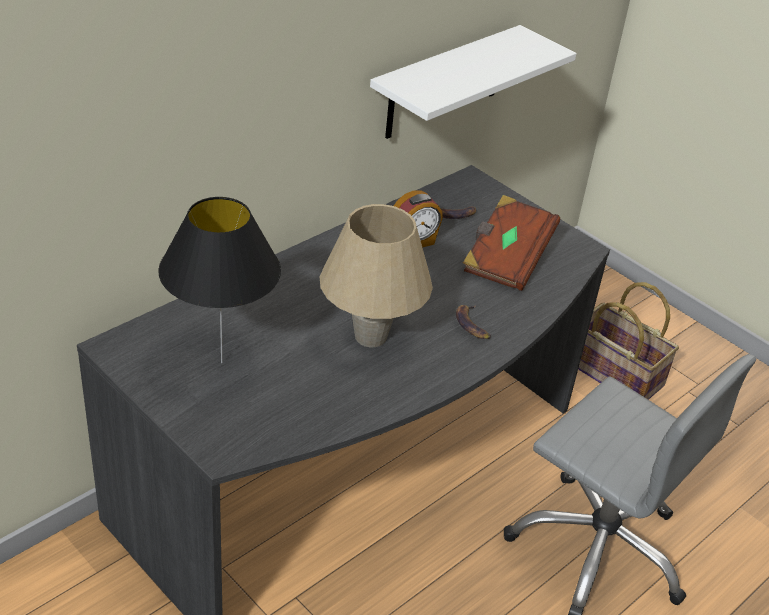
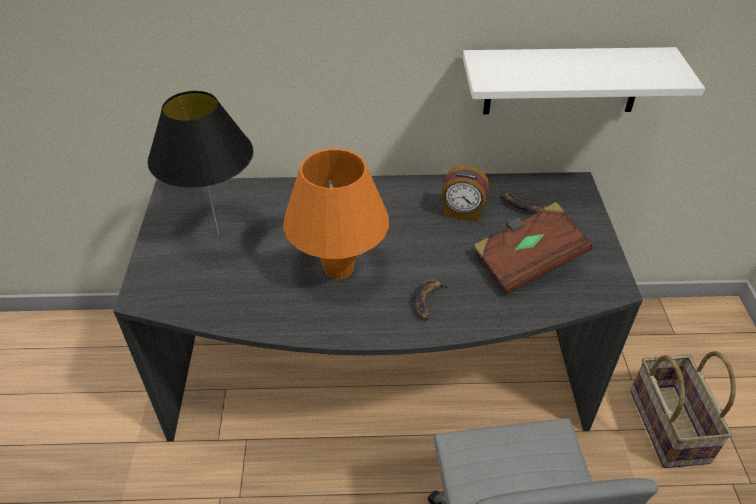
camera: 45 degrees right, 5 degrees up
beige table lamp [320,204,433,347] -> orange table lamp [283,148,389,279]

